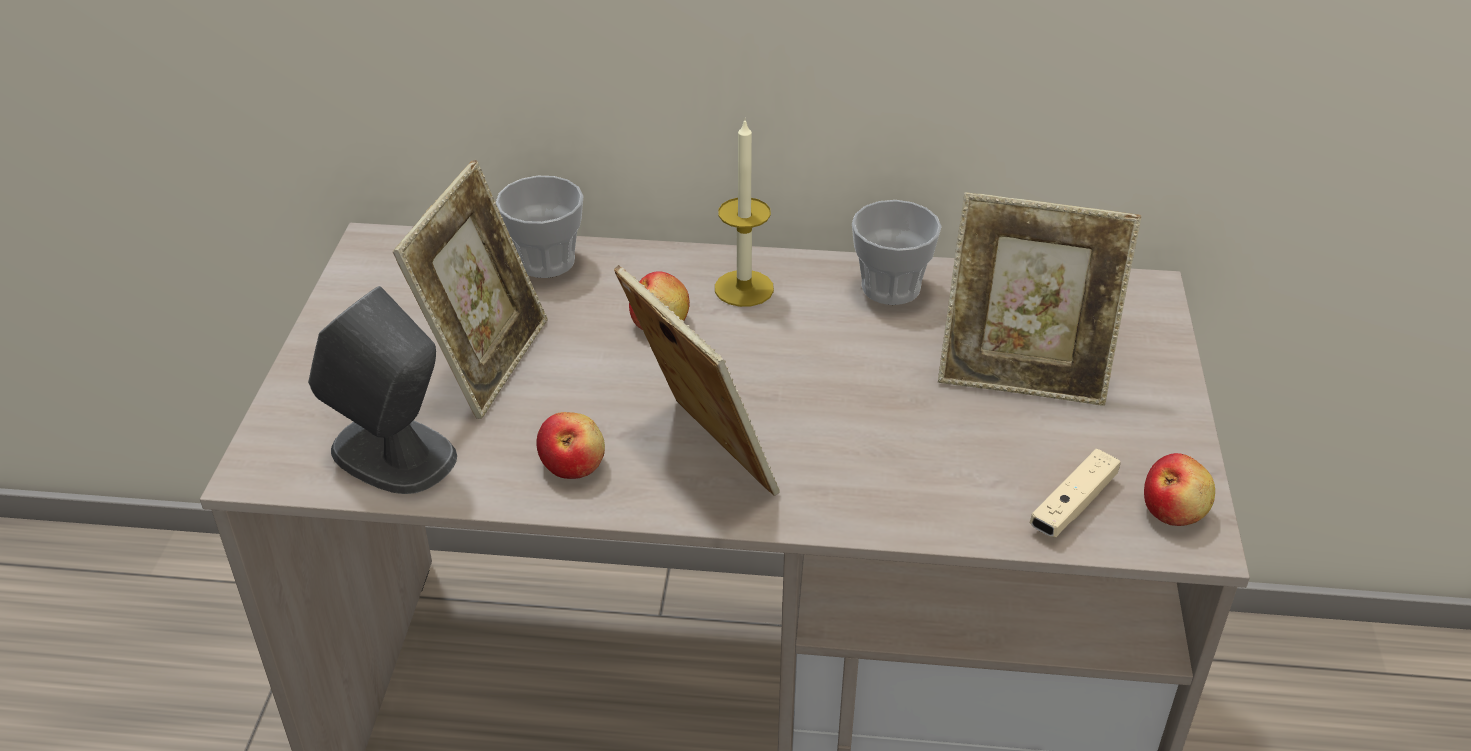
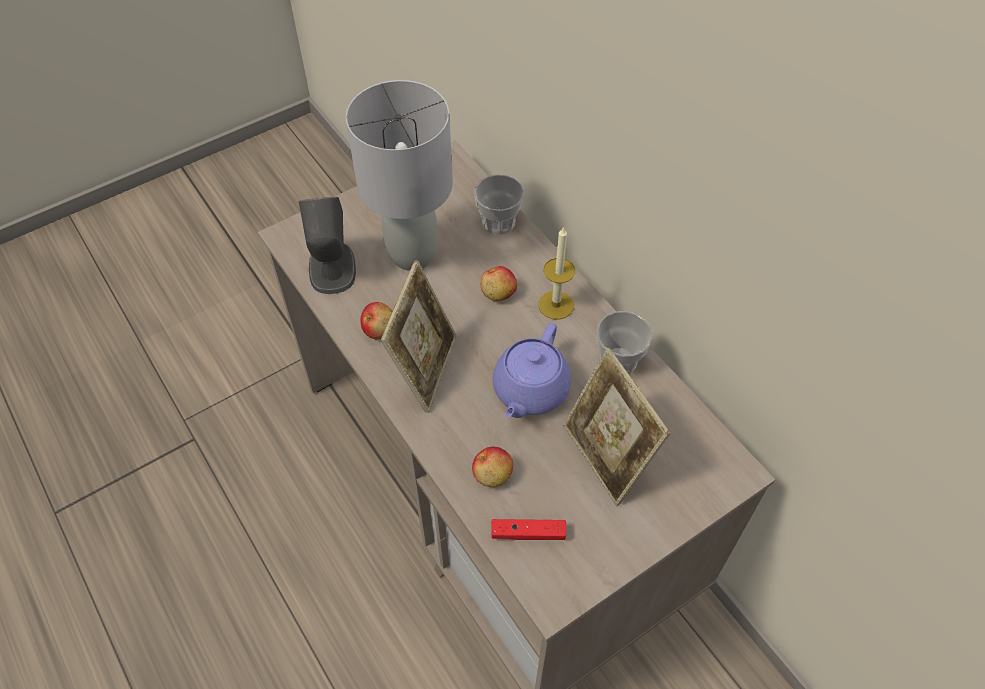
camera: 50 degrees right, 15 degrees up
picture frame [393,160,548,419] -> grey table lamp [346,80,453,271]
beige game controller [1030,449,1121,537] -> red game controller [491,519,566,540]
apple [1144,453,1215,526] -> apple moved to [472,447,513,487]
none -> purple teapot [493,323,571,418]

